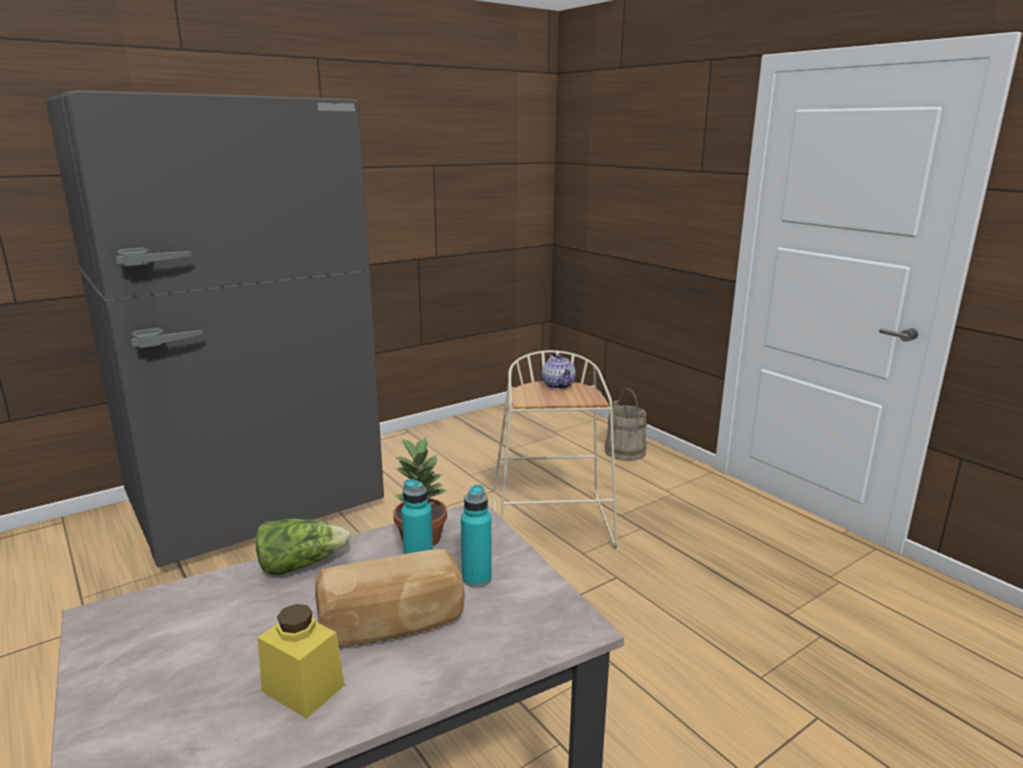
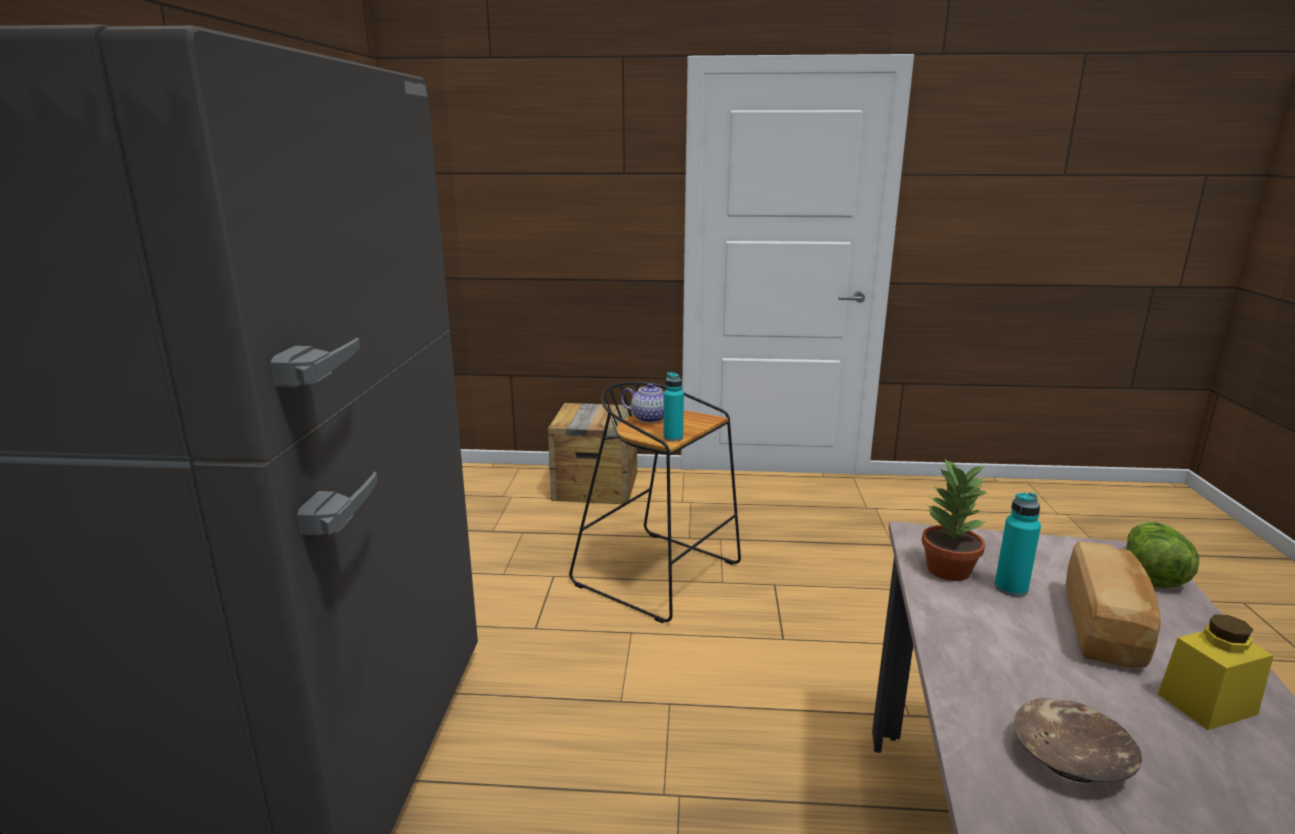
camera: 50 degrees left, 0 degrees up
lettuce [256,519,351,575] -> lettuce moved to [1127,522,1199,588]
turquoise bottle [461,485,492,588] -> turquoise bottle moved to [663,372,684,441]
beige stool [493,350,618,548] -> black stool [569,382,741,623]
beige bucket [605,389,647,461] -> crate [548,403,637,505]
none -> brown bowl [1014,698,1142,783]

